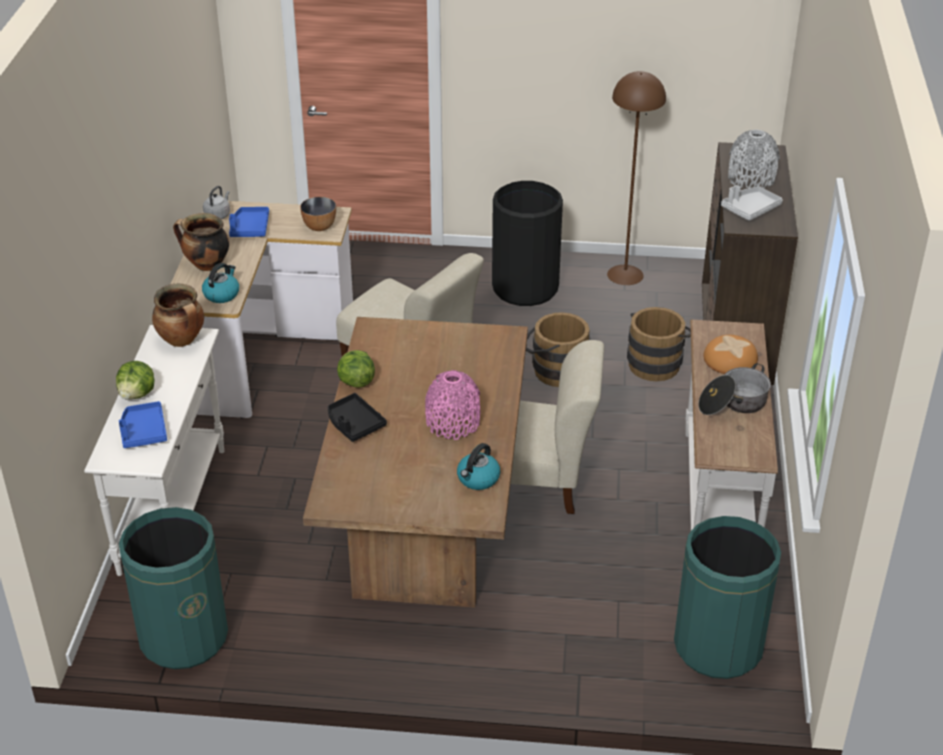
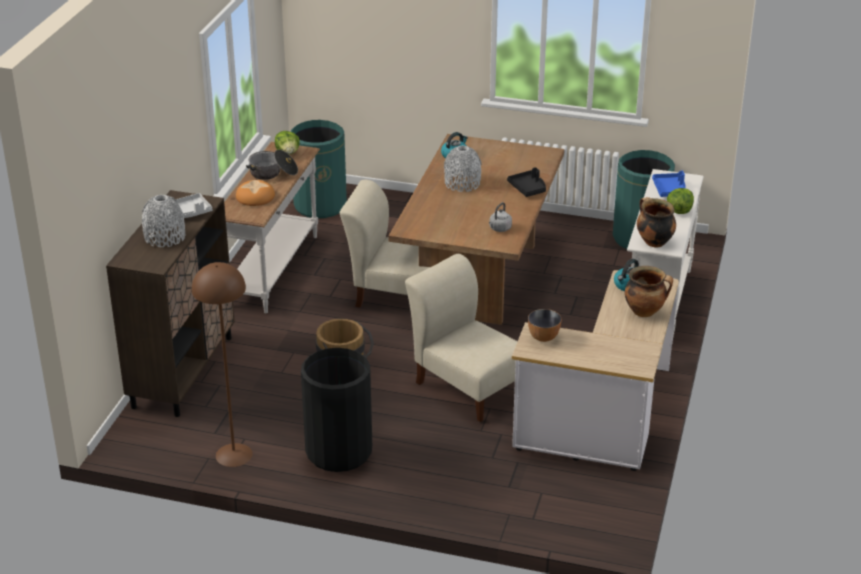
camera: 170 degrees left, 5 degrees down
grey kettle [203,186,230,219] -> grey kettle moved to [489,202,512,232]
blue tray [229,207,269,237] -> none
lettuce [337,350,375,388] -> lettuce moved to [275,131,300,155]
pink vase [425,370,480,440] -> grey vase [444,146,482,192]
brown bucket [627,307,691,381] -> none

